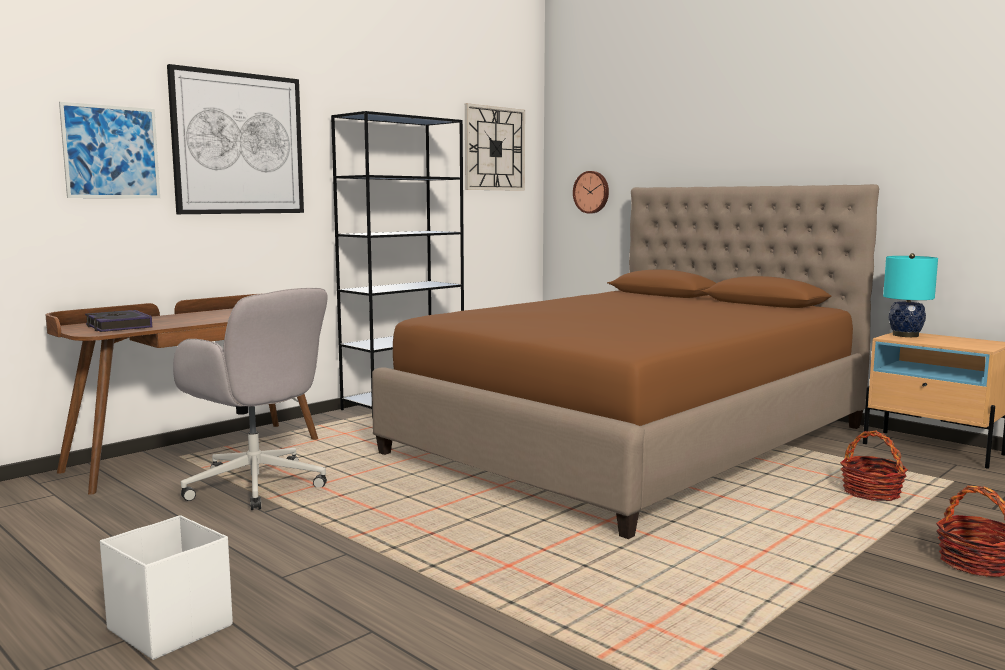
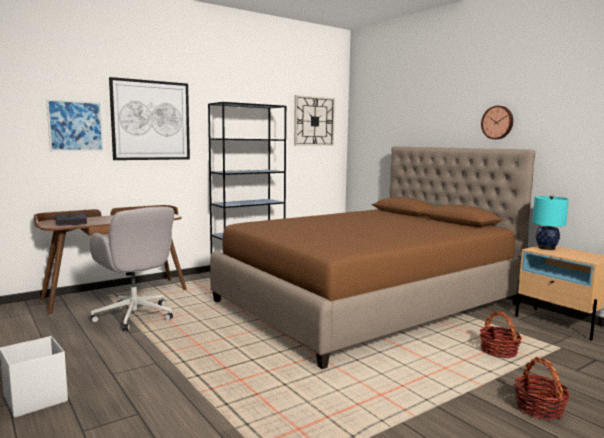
camera: 10 degrees right, 0 degrees up
wall clock [573,171,609,213] -> wall clock moved to [481,106,513,139]

